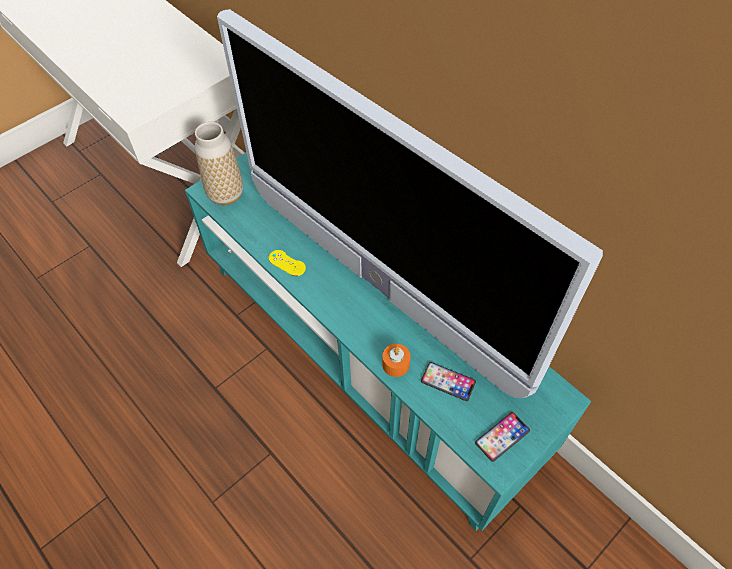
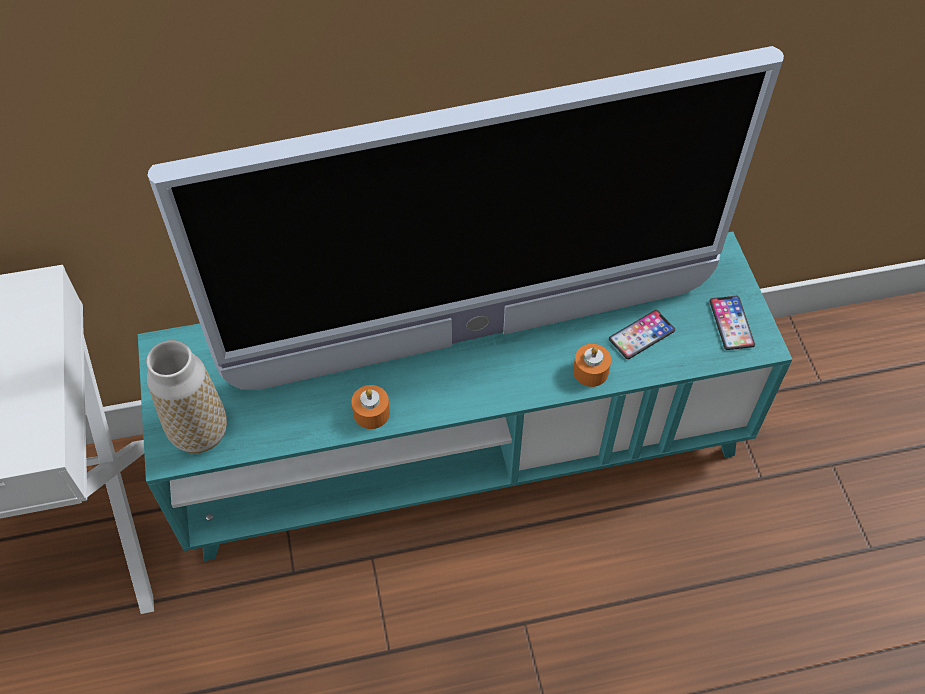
camera: 60 degrees left, 0 degrees up
yellow game controller [269,250,306,276] -> orange candle [351,385,390,429]

